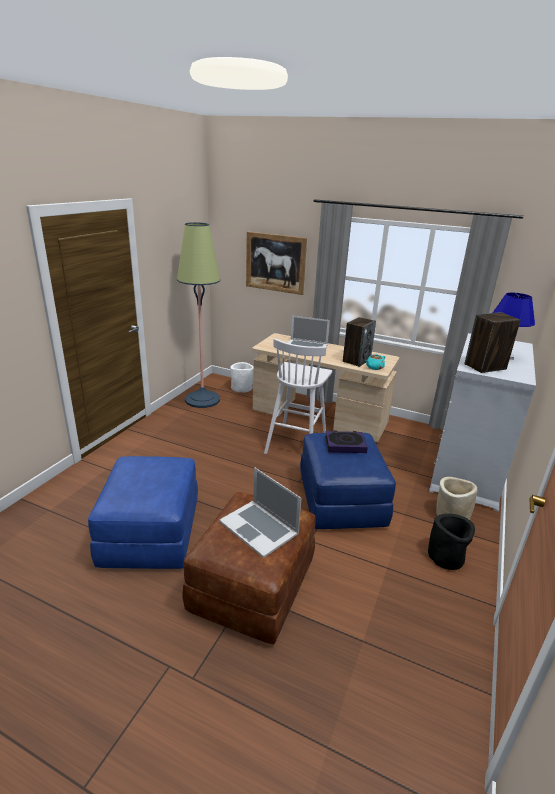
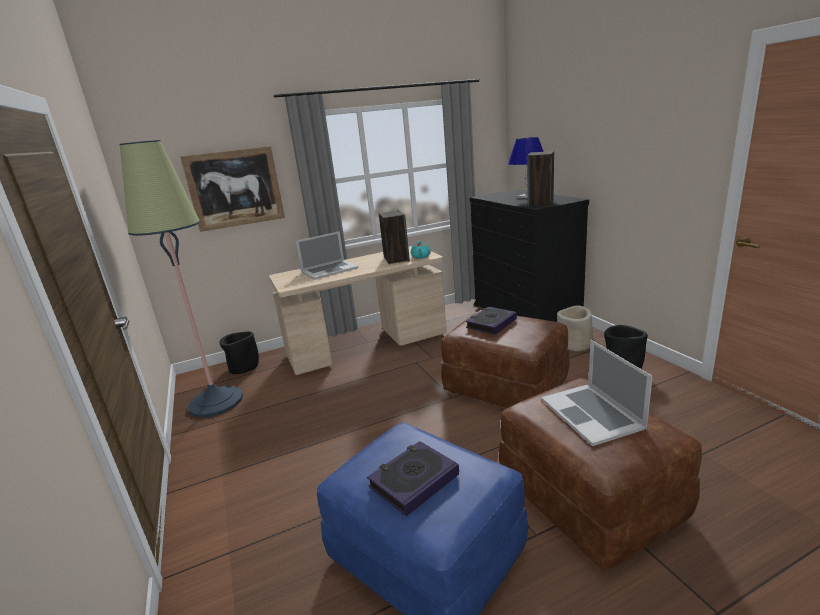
camera: 45 degrees left, 5 degrees down
laptop [219,467,301,558] -> laptop turned 75 degrees clockwise [541,340,653,446]
white planter [230,362,253,393] -> black planter [220,331,259,374]
white stool [264,338,332,454] -> none
blue ottoman [300,433,396,529] -> brown ottoman [441,310,570,408]
white dresser [429,333,536,512] -> black dresser [470,189,589,322]
none -> book [367,441,459,516]

